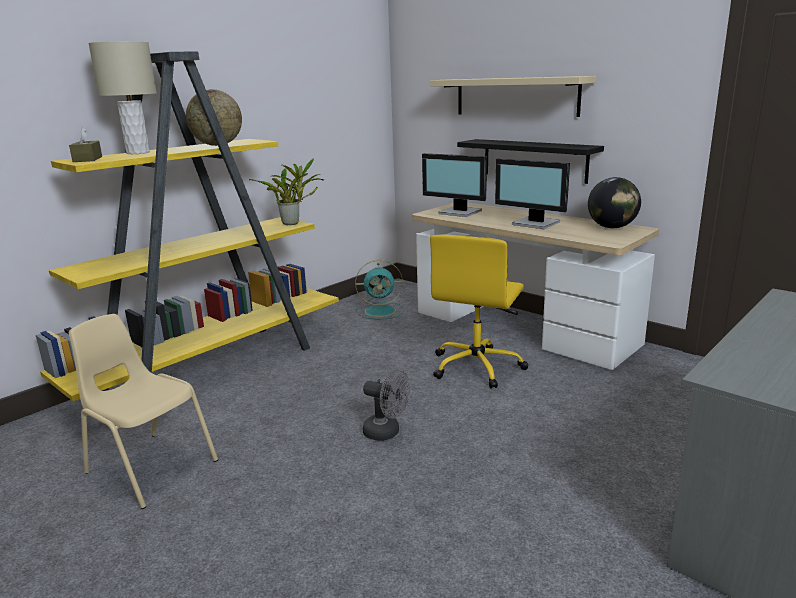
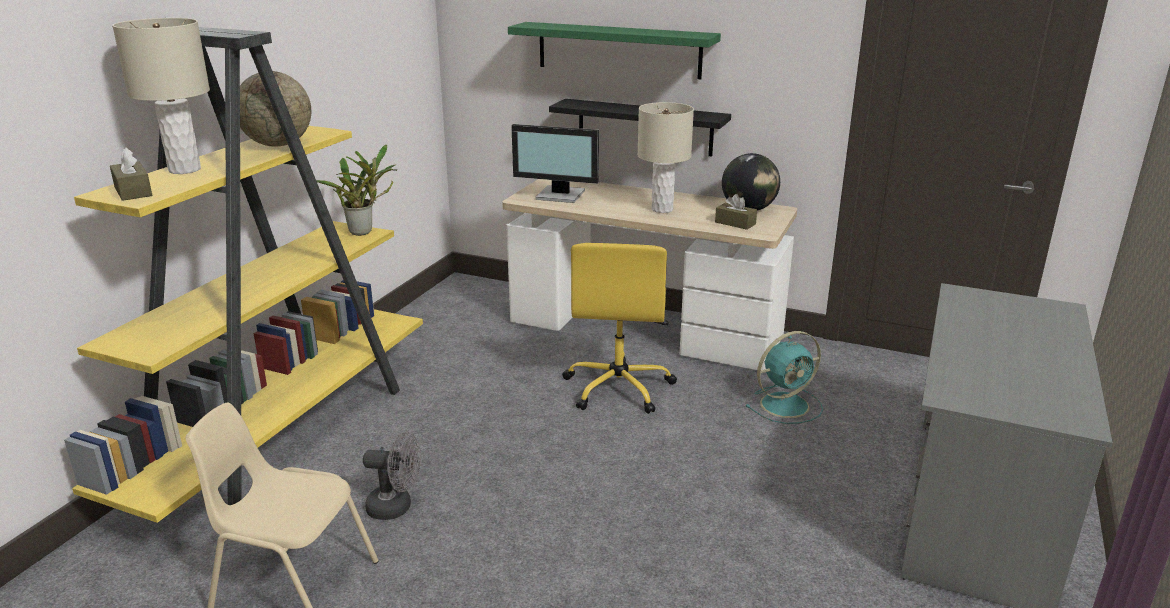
camera: 20 degrees left, 5 degrees up
turquoise fan [355,260,404,320] -> turquoise fan moved to [746,331,823,424]
grey fan [363,369,410,441] -> grey fan moved to [363,432,421,520]
beige shelf [430,76,596,117] -> green shelf [508,22,721,79]
monitor [495,158,570,229] -> beige table lamp [637,102,694,213]
none -> brown tissue box [715,194,757,230]

